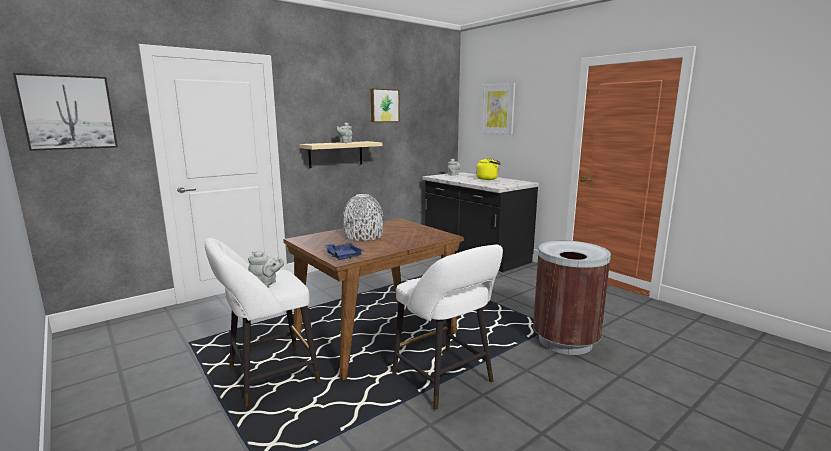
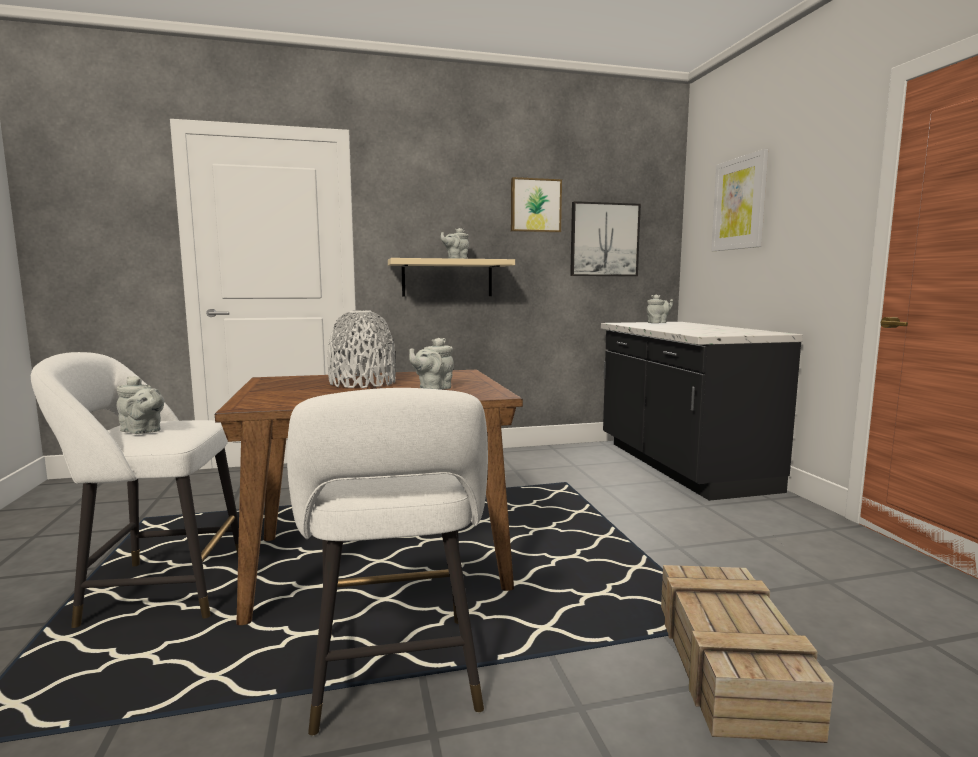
camera: 25 degrees right, 5 degrees down
picture [13,73,118,151] -> picture moved to [570,201,641,276]
blue tray [325,243,364,260] -> none
yellow kettle [476,158,501,180] -> none
brown trash can [533,241,611,355] -> crate [661,565,834,743]
none -> grey teapot [409,338,454,390]

